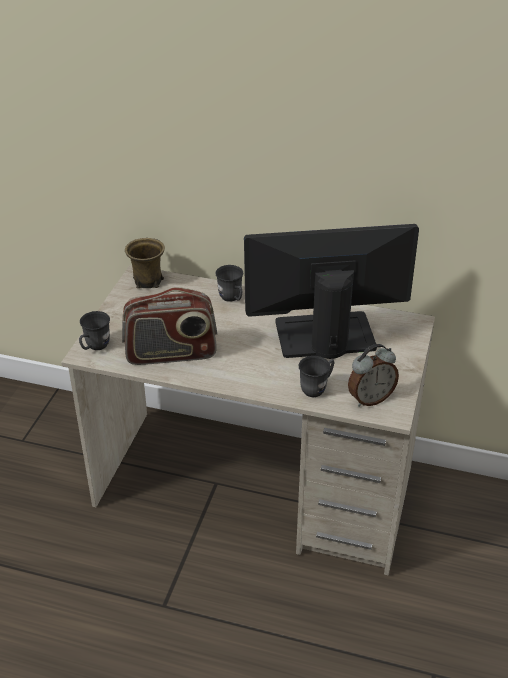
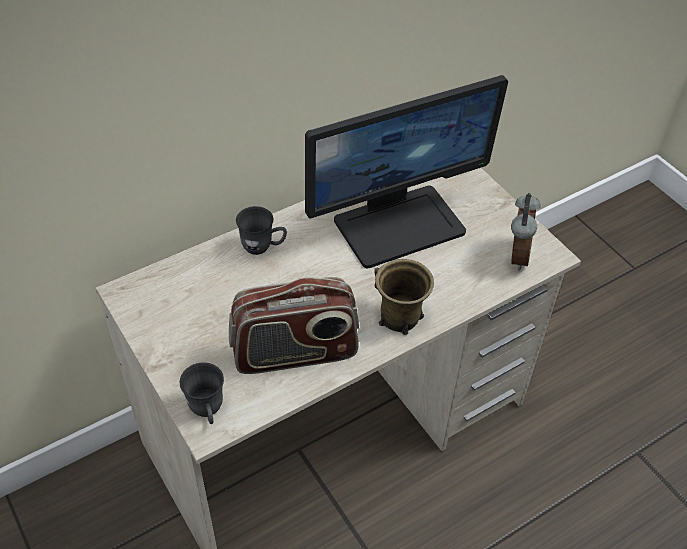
camera: 50 degrees left, 10 degrees up
radio [122,287,217,365] -> radio turned 45 degrees clockwise [229,277,359,374]
brown mug [125,238,165,288] -> brown mug moved to [374,259,434,335]
monitor [244,224,419,359] -> monitor turned 150 degrees counterclockwise [305,75,508,268]
grey mug [299,356,334,397] -> none

